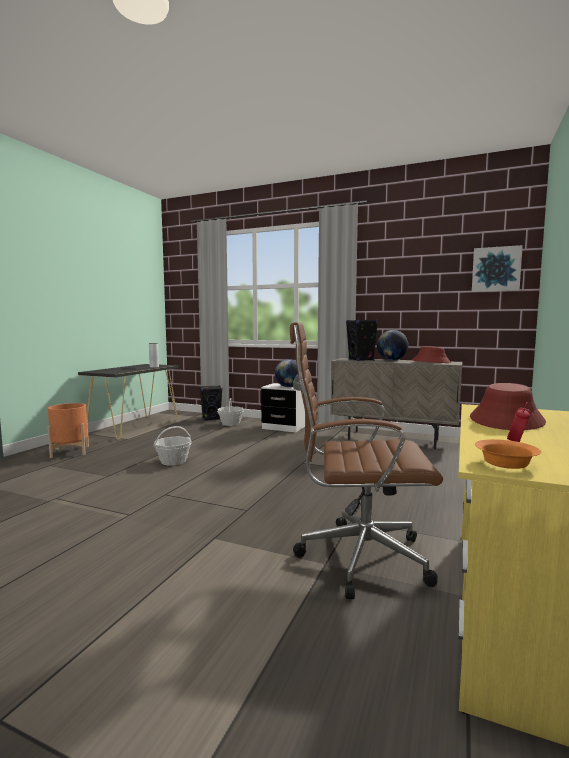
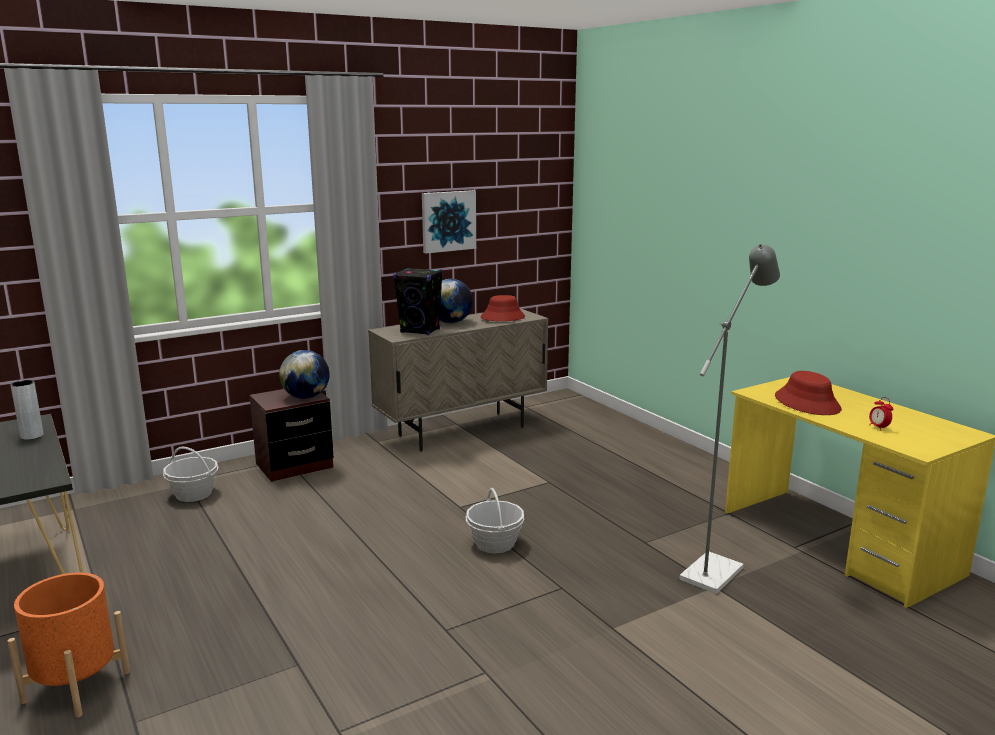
camera: 55 degrees left, 10 degrees up
basket [153,426,192,466] -> basket moved to [466,488,524,554]
black speaker [199,385,223,421] -> none
white nightstand [261,383,305,432] -> brown nightstand [250,389,334,482]
brown office chair [290,322,443,599] -> grey floor lamp [679,243,780,594]
picture [472,245,523,292] -> picture moved to [422,190,476,253]
orange bowl [475,439,541,469] -> none

